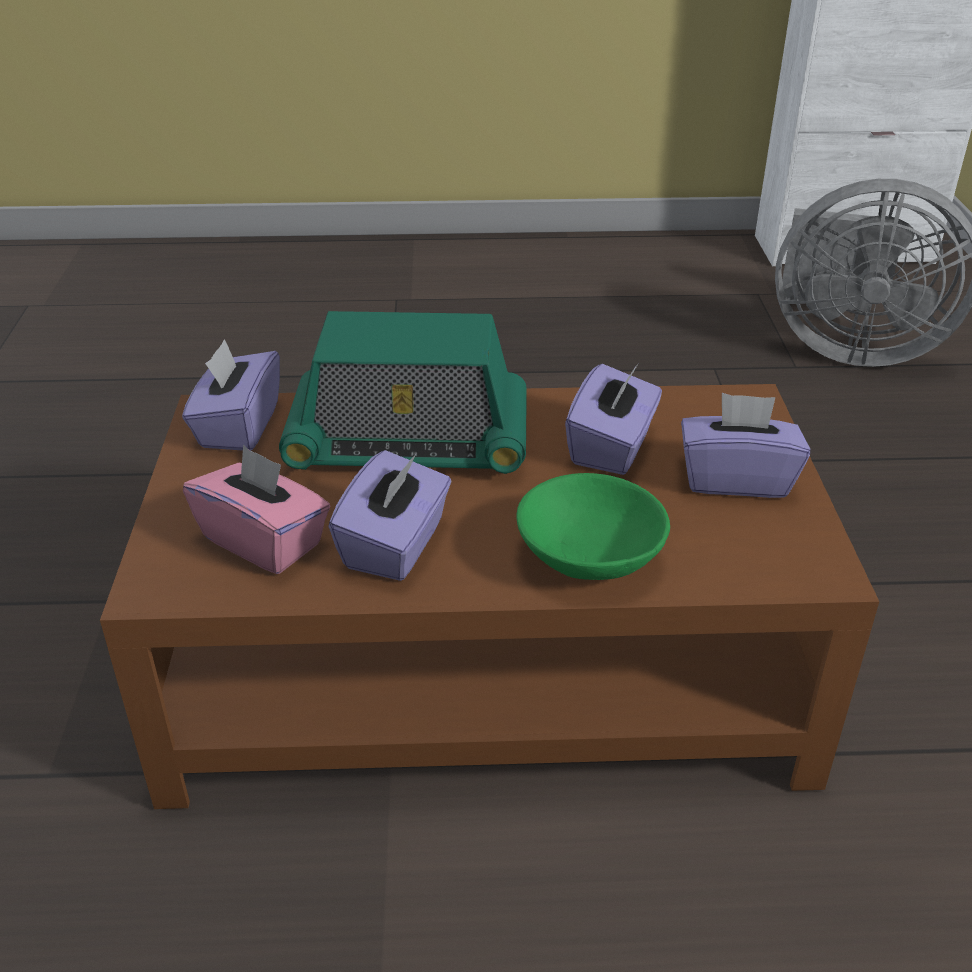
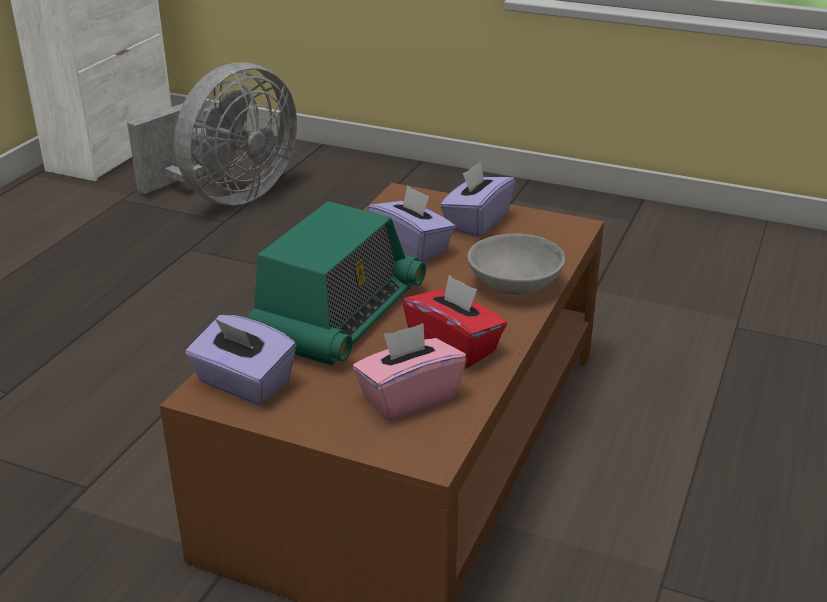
camera: 65 degrees left, 5 degrees down
purple tissue box [328,450,451,581] -> red tissue box [403,275,507,369]
green bowl [517,473,670,580] -> grey bowl [468,233,565,295]

